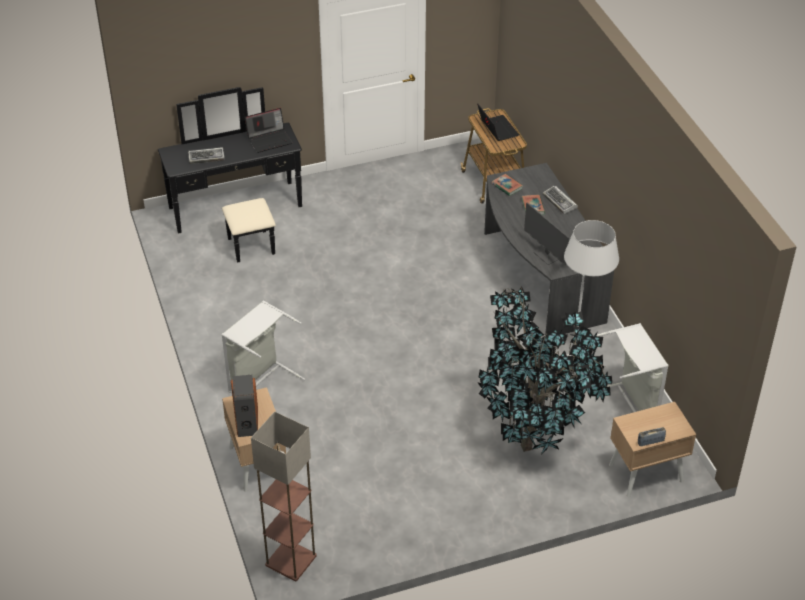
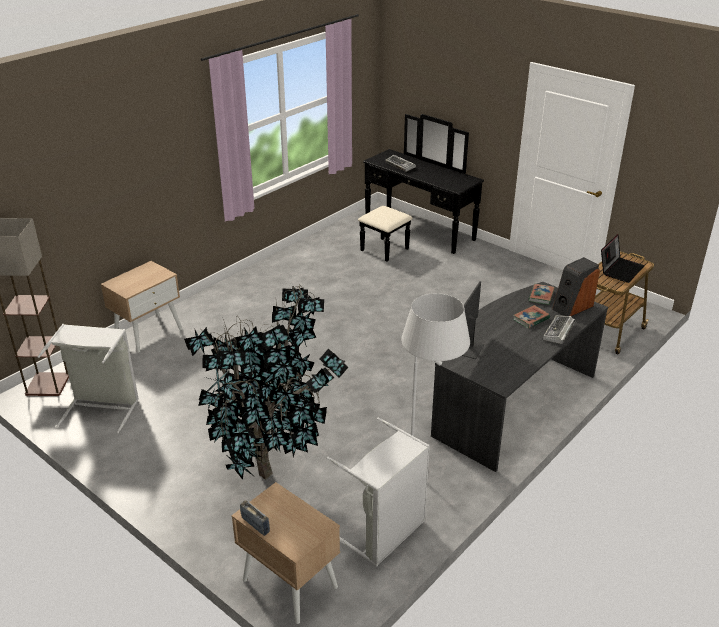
camera: 60 degrees right, 10 degrees down
grey laundry basket [222,300,305,394] -> grey laundry basket moved to [38,324,139,433]
speaker [231,375,258,437] -> speaker moved to [552,257,600,316]
laptop [245,108,292,153] -> none

